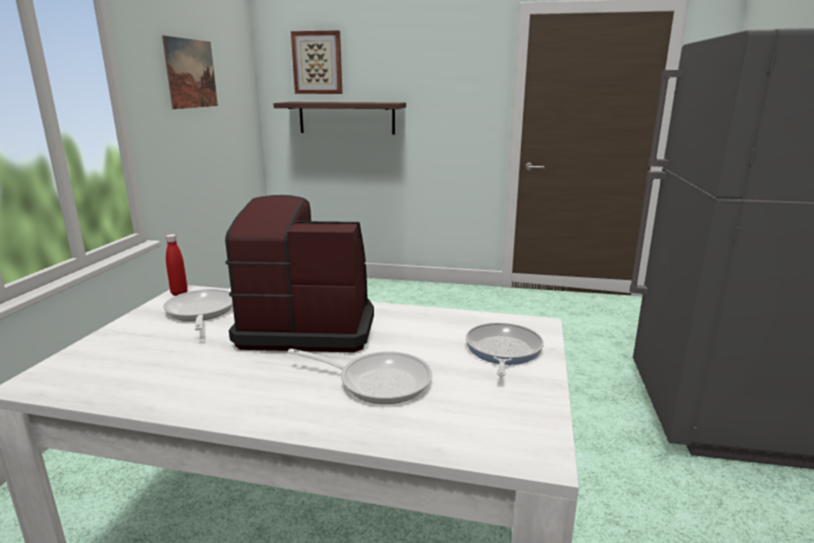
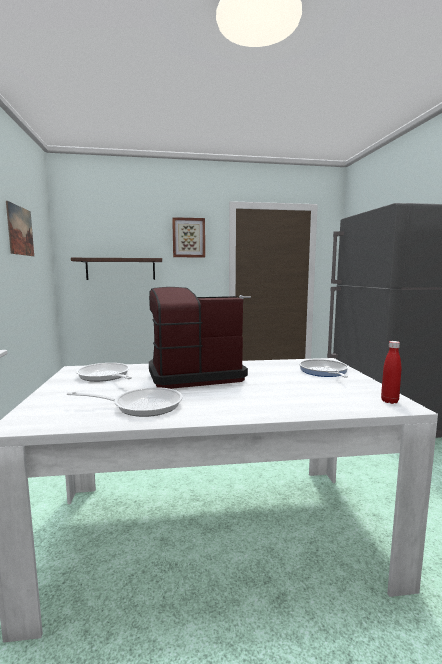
camera: 20 degrees left, 10 degrees down
red bottle [165,234,188,296] -> red bottle moved to [381,341,401,404]
frying pan [287,349,432,404] -> frying pan moved to [67,387,183,417]
picture [291,30,342,94] -> picture moved to [172,217,205,257]

